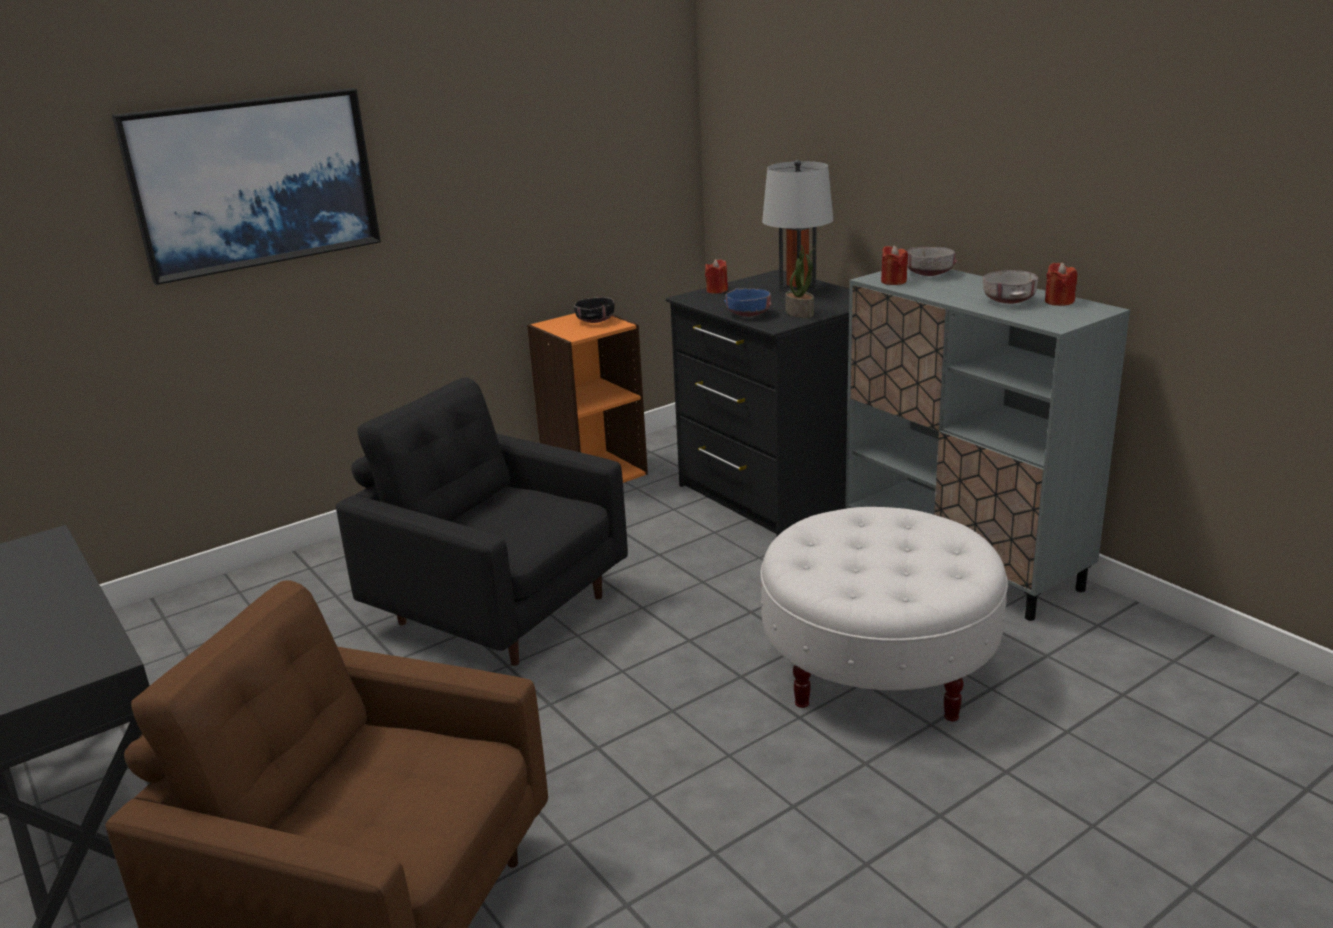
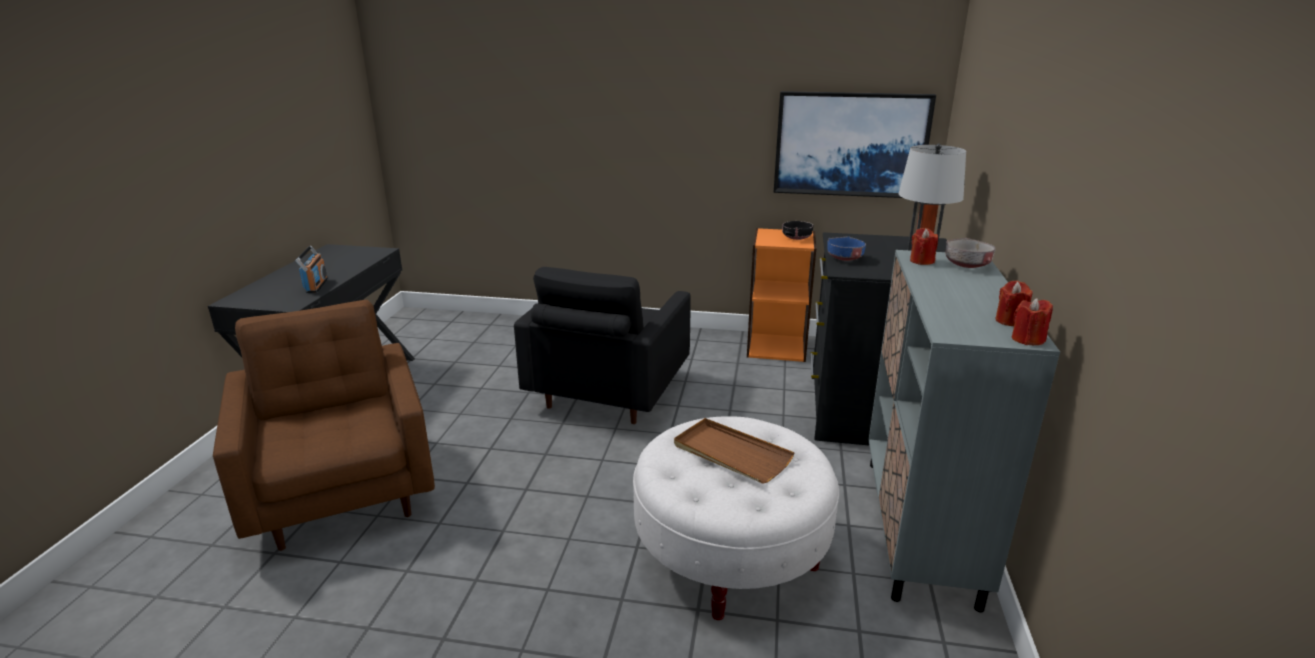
camera: 45 degrees right, 0 degrees up
picture [112,88,381,285] -> picture moved to [774,91,936,198]
black armchair [336,377,628,666] -> black armchair turned 150 degrees counterclockwise [514,267,691,424]
red candle [705,259,728,293] -> red candle moved to [1011,298,1053,345]
potted plant [785,245,815,318] -> none
grey bowl [983,270,1038,304] -> none
none -> radio [295,245,328,293]
none -> brown tray [674,418,795,484]

